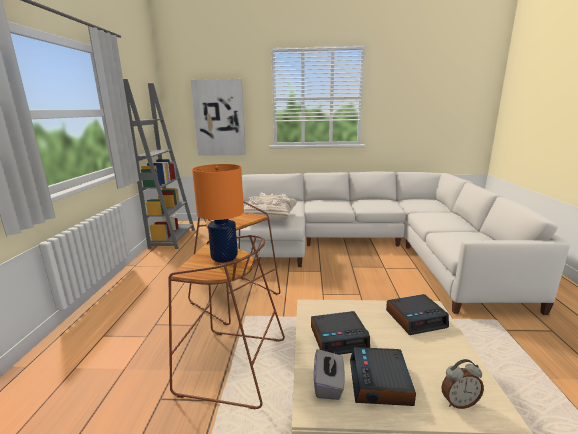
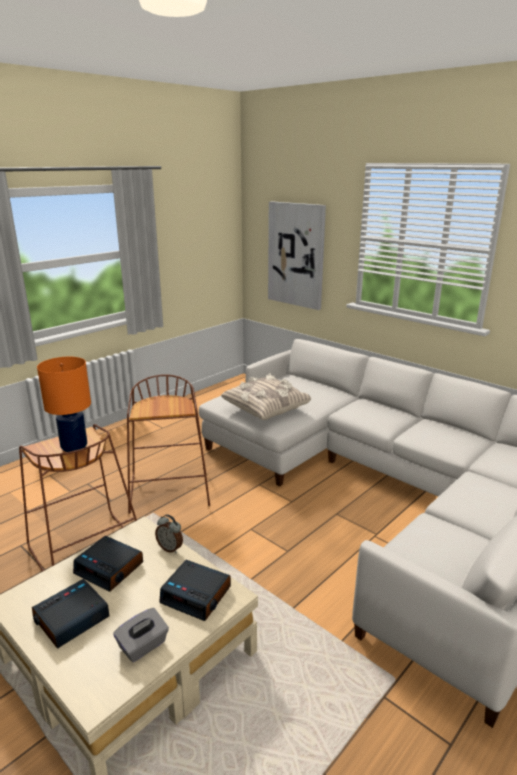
camera: 40 degrees right, 5 degrees up
grey bookcase [123,79,195,249] -> none
grey tissue box [314,349,345,400] -> grey tissue box moved to [113,608,169,662]
alarm clock [441,359,484,409] -> alarm clock moved to [155,514,183,553]

